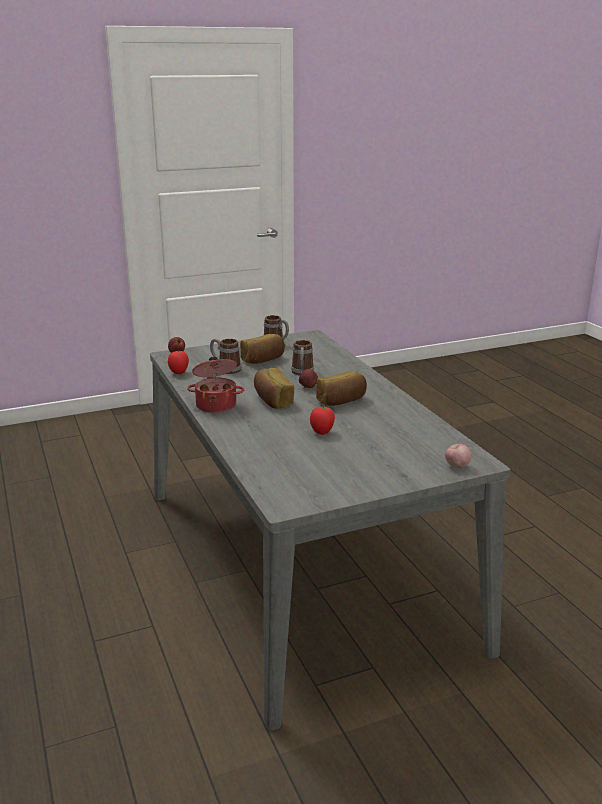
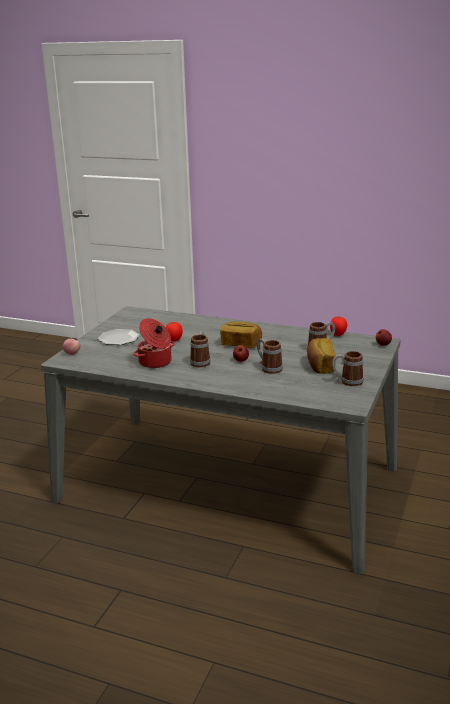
camera: 135 degrees right, 0 degrees up
cooking pot [187,357,244,413] -> cooking pot moved to [133,318,175,368]
bread [316,371,367,406] -> mug [190,332,211,367]
none -> plate [98,329,140,345]

